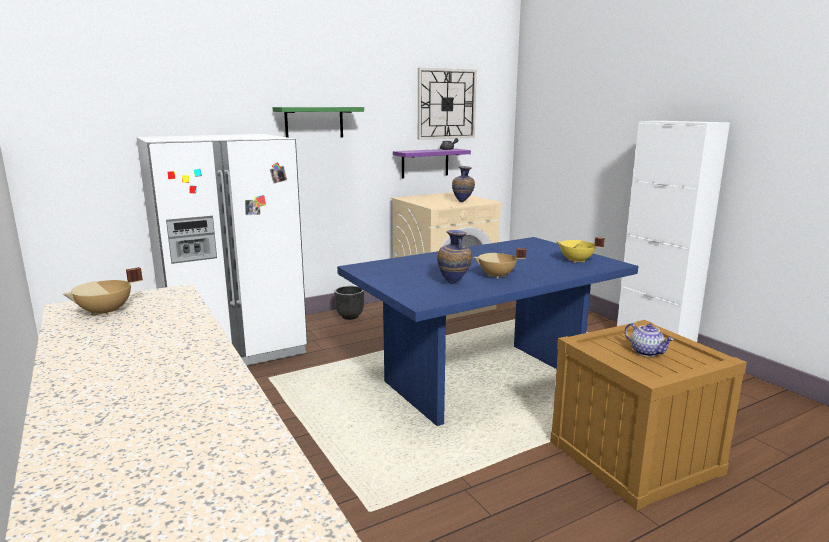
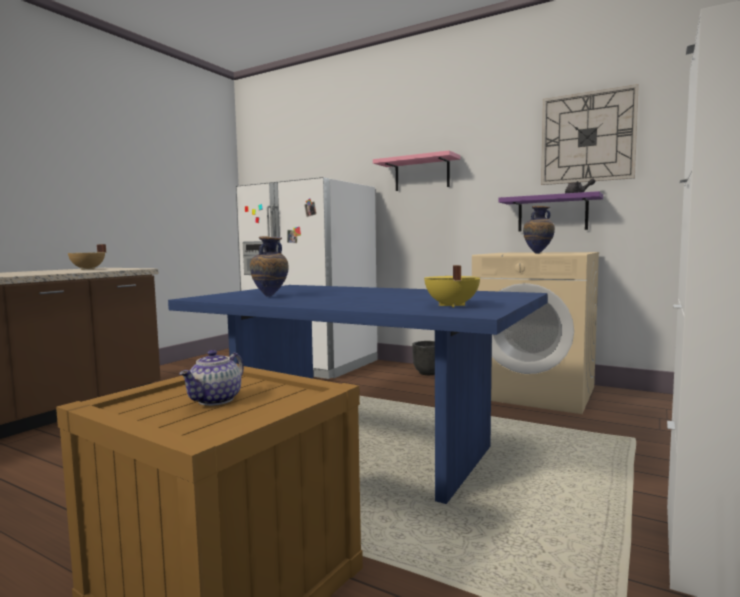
camera: 60 degrees right, 10 degrees down
green shelf [273,107,364,138] -> pink shelf [373,150,460,191]
beige cooking pot [473,248,526,279] -> none

